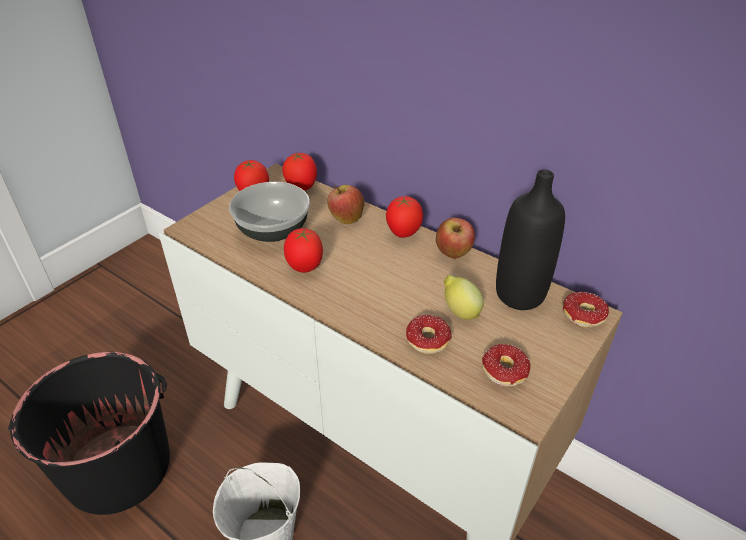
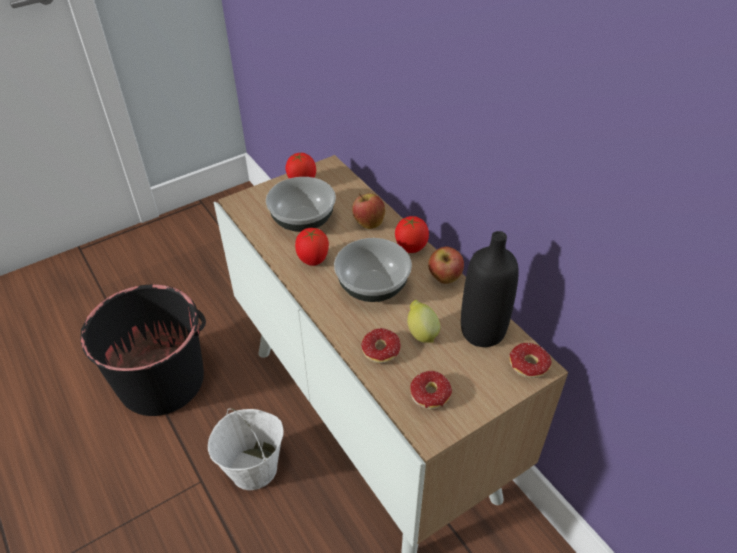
camera: 20 degrees right, 5 degrees up
tomato [282,152,317,191] -> none
none -> bowl [334,238,412,302]

